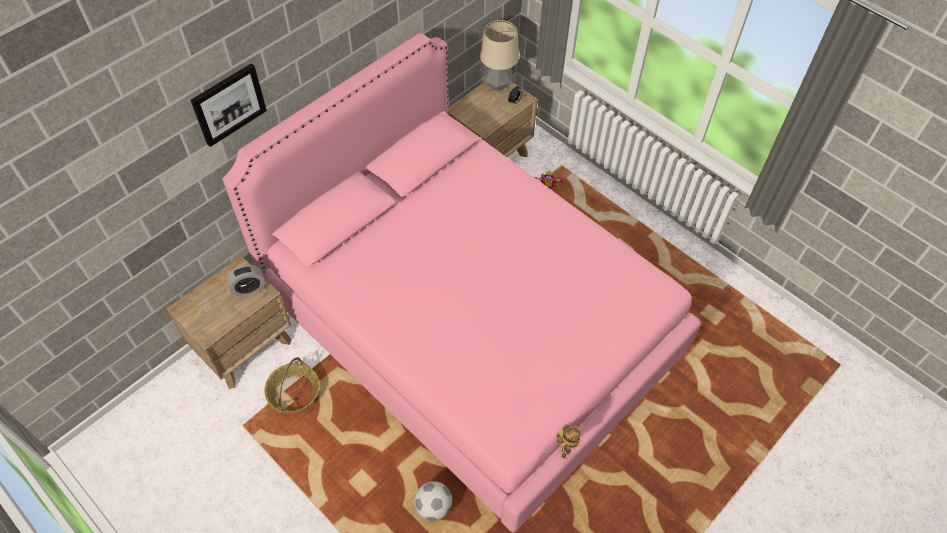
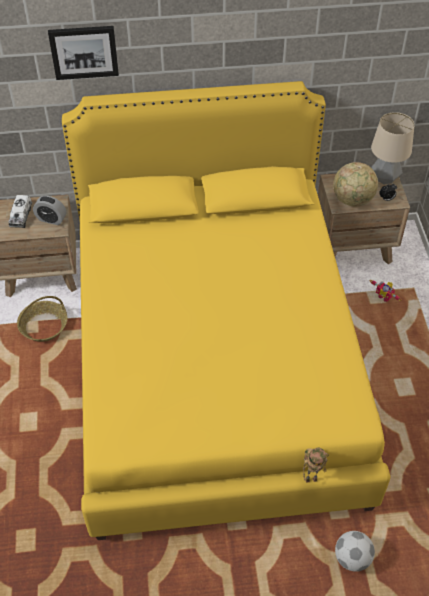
camera: 40 degrees right, 5 degrees down
pink bed [223,33,701,533] -> yellow bed [62,81,391,540]
football [414,481,452,521] -> football moved to [335,531,375,572]
toy robot [557,424,580,459] -> toy robot moved to [303,448,329,483]
none -> toy truck [9,195,32,228]
none -> globe [333,162,378,206]

